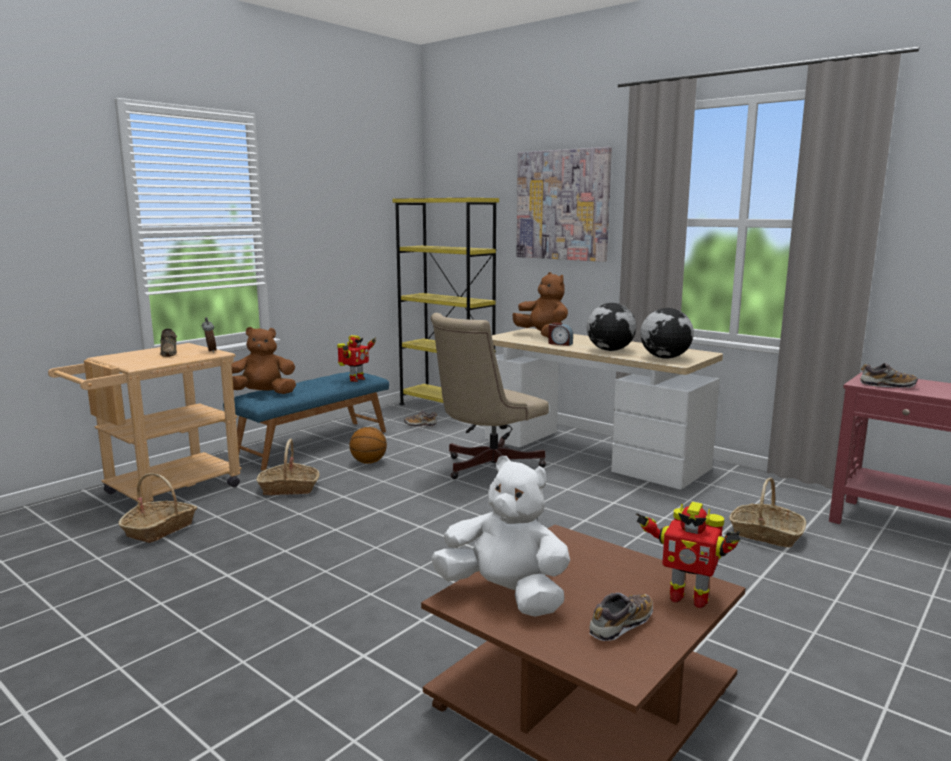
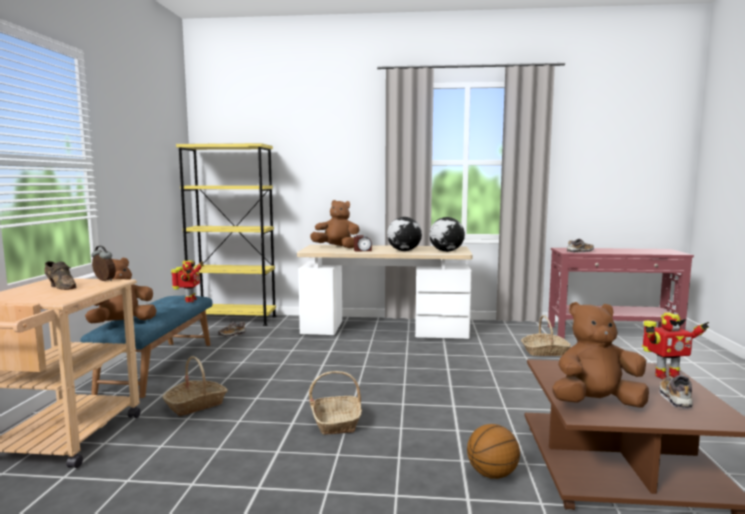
camera: 35 degrees left, 5 degrees down
basket [118,473,197,543] -> basket moved to [309,371,362,435]
basketball [350,427,387,464] -> basketball moved to [467,424,520,479]
beige office chair [431,313,549,479] -> none
white plush toy [431,456,570,617] -> brown plush toy [553,302,649,408]
picture [517,147,612,262] -> none

